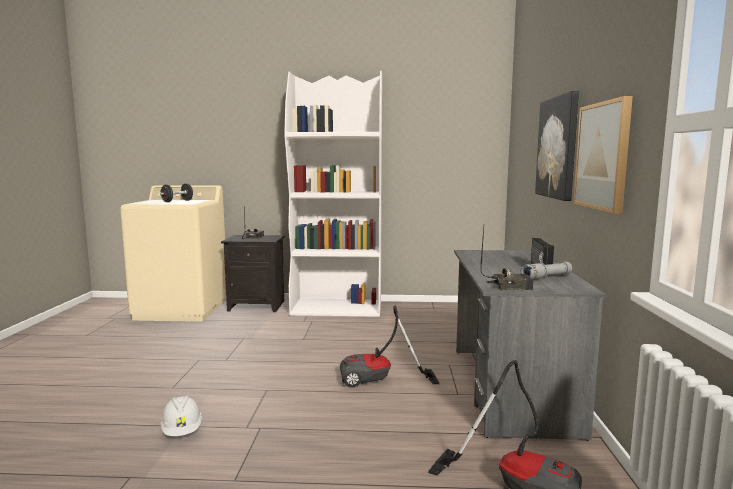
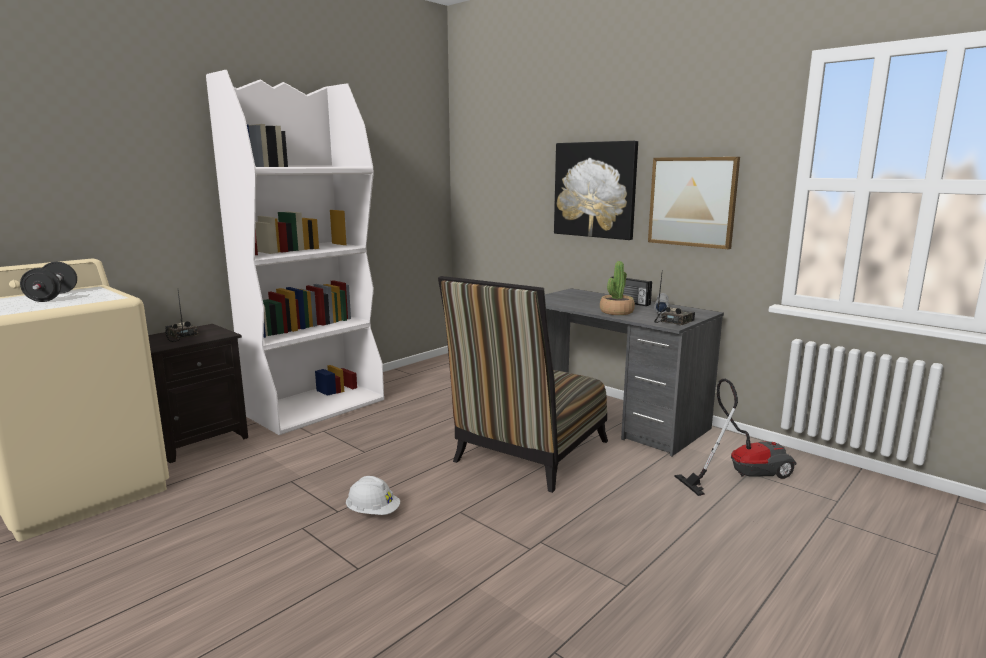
camera: 50 degrees left, 5 degrees up
white hard hat [160,396,202,436] -> white hard hat moved to [346,476,400,515]
vacuum cleaner [340,306,439,388] -> chair [438,276,608,493]
none -> potted plant [600,261,635,315]

